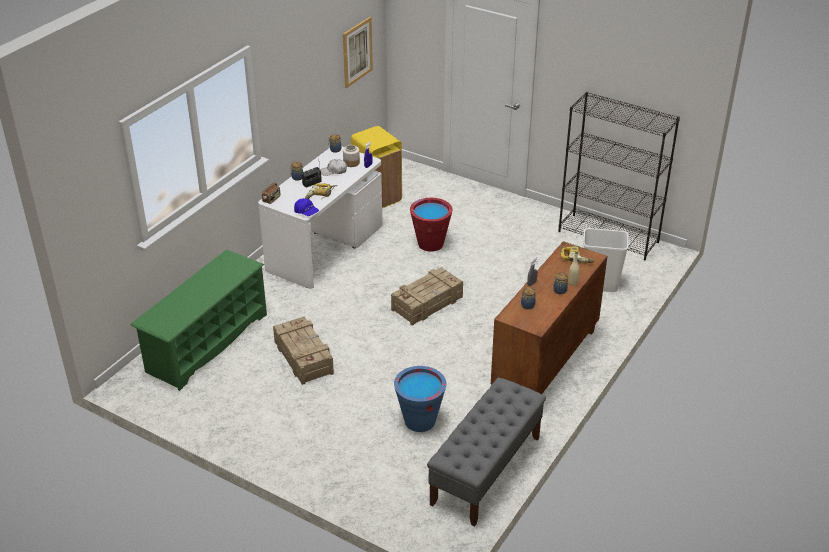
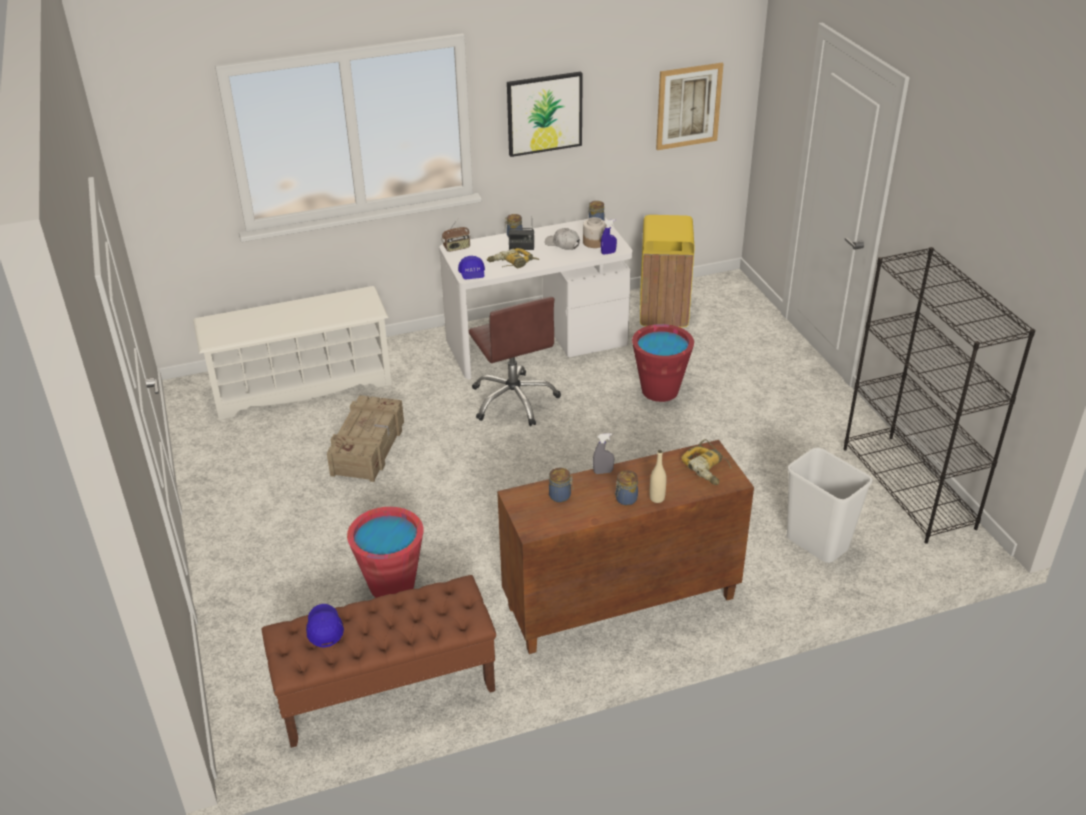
camera: 40 degrees right, 0 degrees up
green shoe rack [130,250,267,391] -> white shoe rack [193,286,392,420]
crate [391,267,463,326] -> none
blue bucket [394,366,446,432] -> red bucket [347,507,423,598]
grey bench [427,377,546,526] -> brown bench [262,575,496,748]
none -> blue cap [306,604,344,647]
none -> brown office chair [469,297,561,426]
none -> picture [507,72,583,157]

